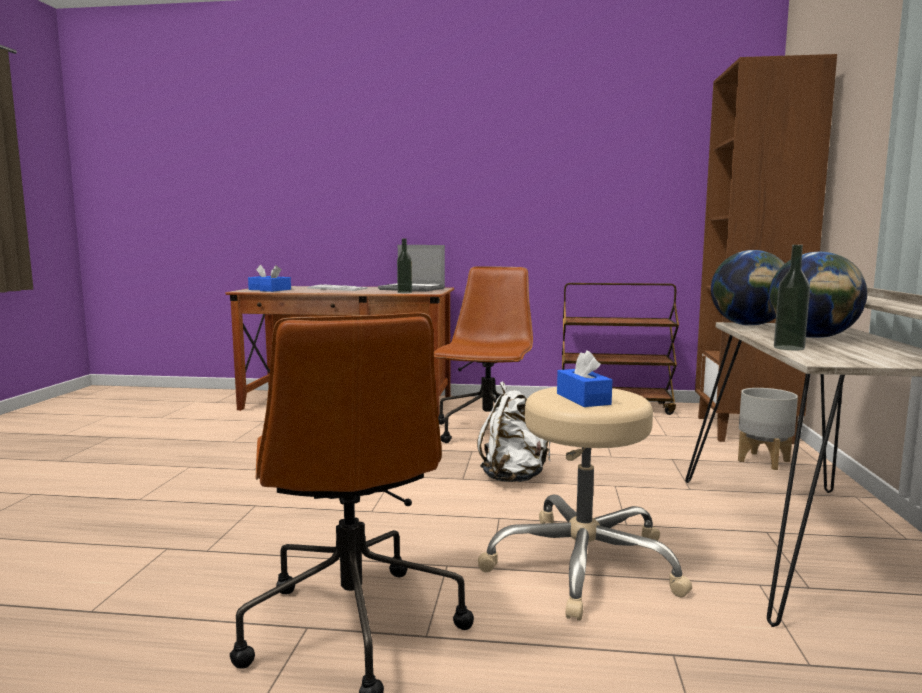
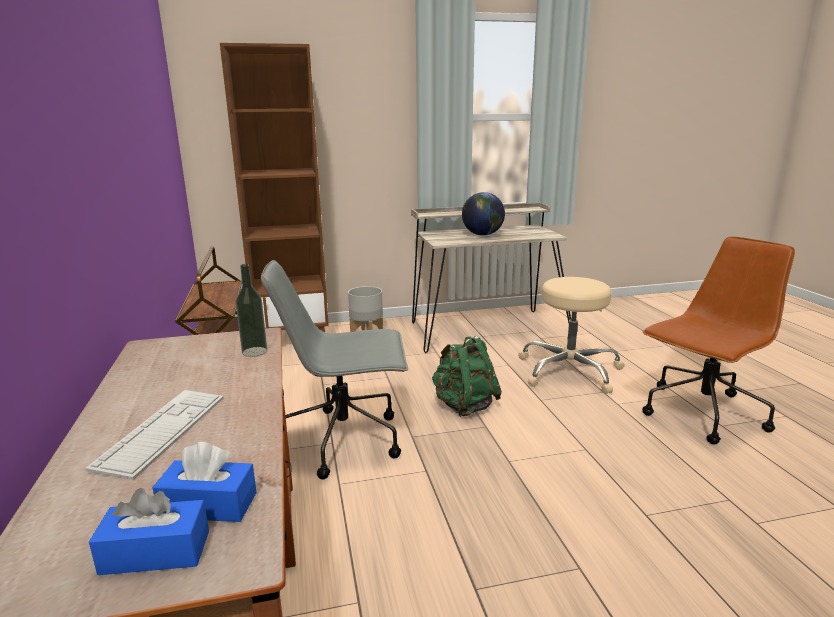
camera: 110 degrees left, 10 degrees up
laptop [378,245,445,292] -> none
brown office chair [433,266,533,443] -> grey office chair [261,260,408,480]
white backpack [477,381,551,482] -> green backpack [432,336,502,417]
blue tissue box [557,350,612,407] -> none
globe [711,250,785,326] -> none
bottle [774,245,810,351] -> none

